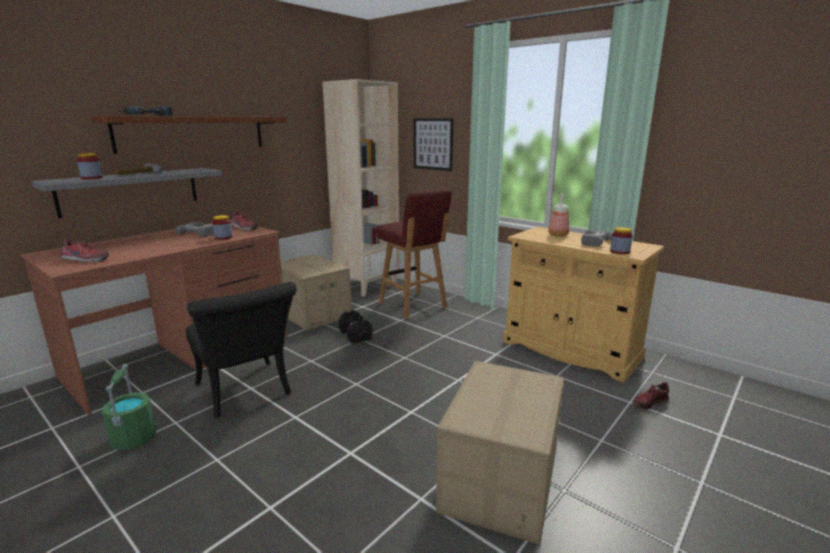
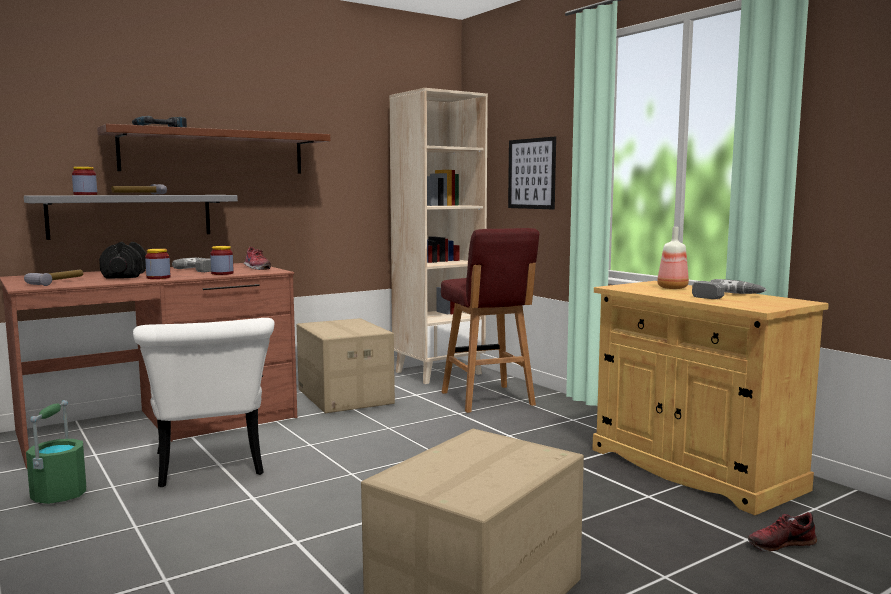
camera: 15 degrees right, 10 degrees down
shoe [61,239,109,262] -> hammer [24,270,83,286]
black chair [186,282,297,418] -> white chair [133,318,274,487]
black dumbbell [338,310,373,344] -> black dumbbell moved to [99,242,146,279]
jar [610,227,633,254] -> jar moved to [145,249,171,279]

